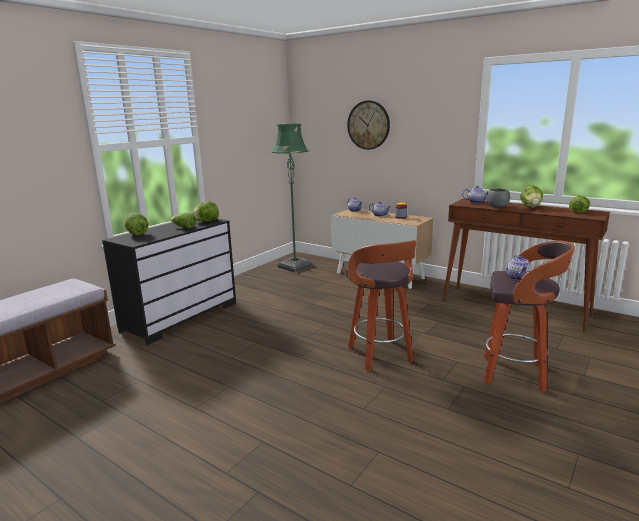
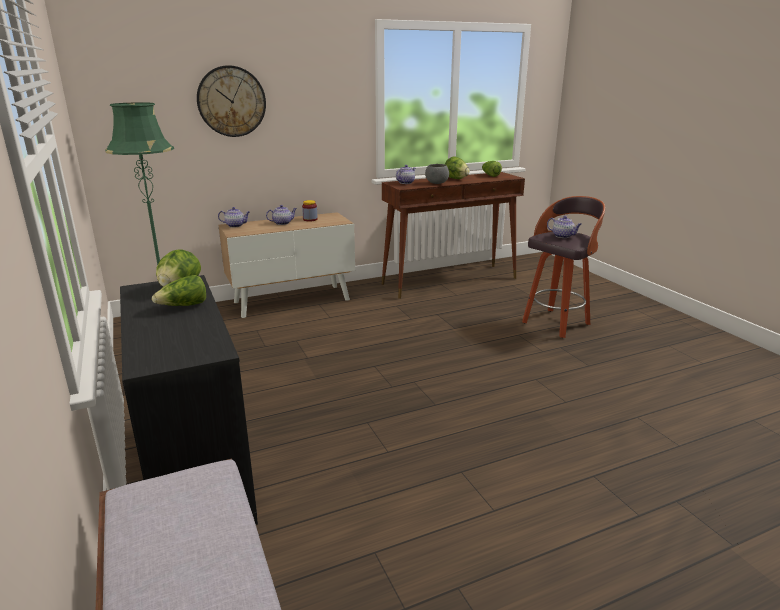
camera: 60 degrees left, 5 degrees up
lettuce [125,213,148,235] -> none
stool [346,240,416,371] -> none

